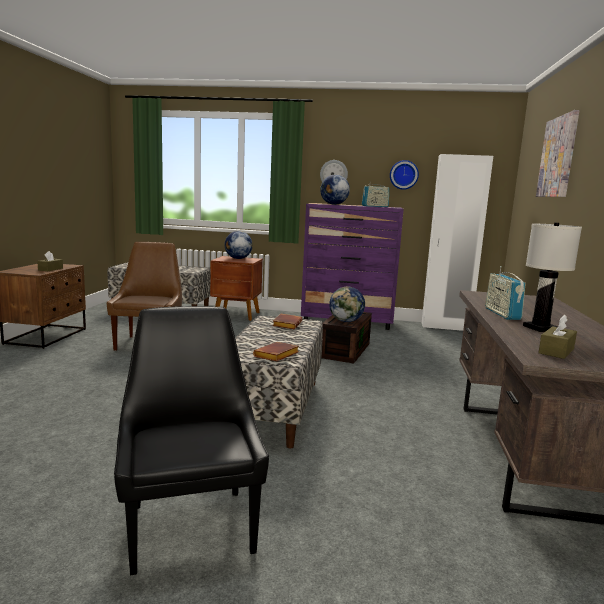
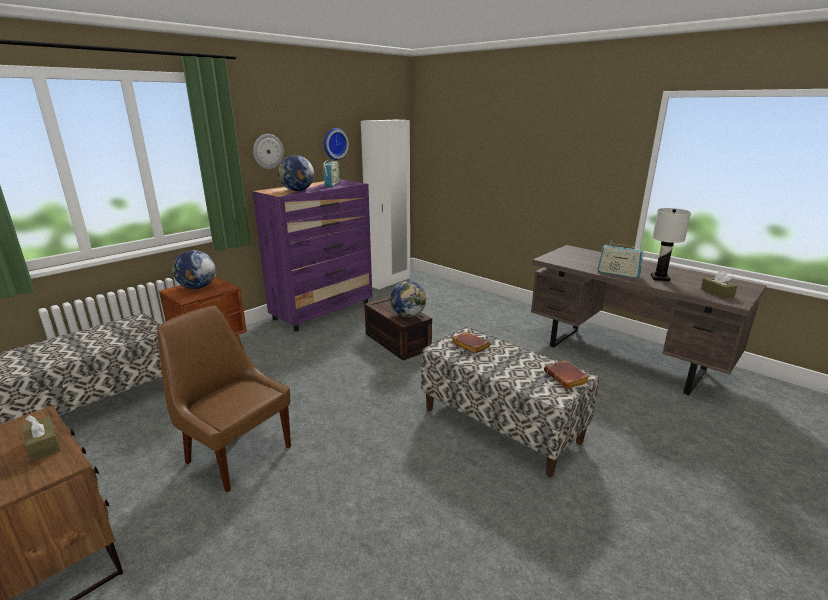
camera: 55 degrees left, 10 degrees up
black chair [114,306,269,575] -> none
picture [536,110,580,197] -> none

